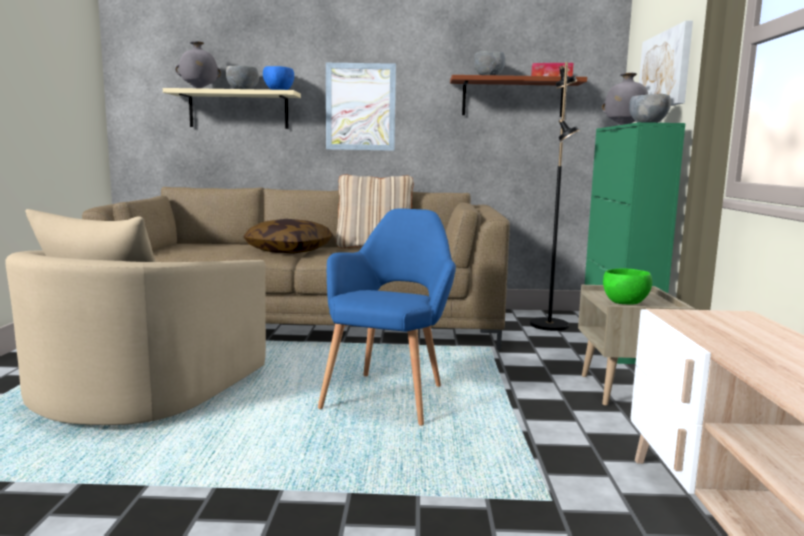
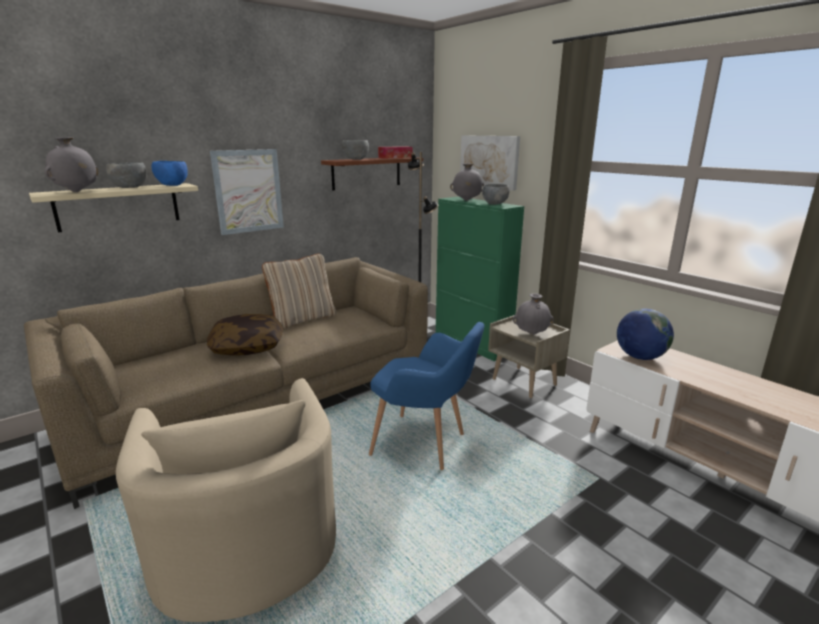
camera: 40 degrees left, 10 degrees up
blue armchair [318,208,456,426] -> blue armchair turned 135 degrees clockwise [369,322,484,470]
green bowl [603,268,652,305] -> grey vase [513,293,554,335]
none -> globe [617,309,674,360]

